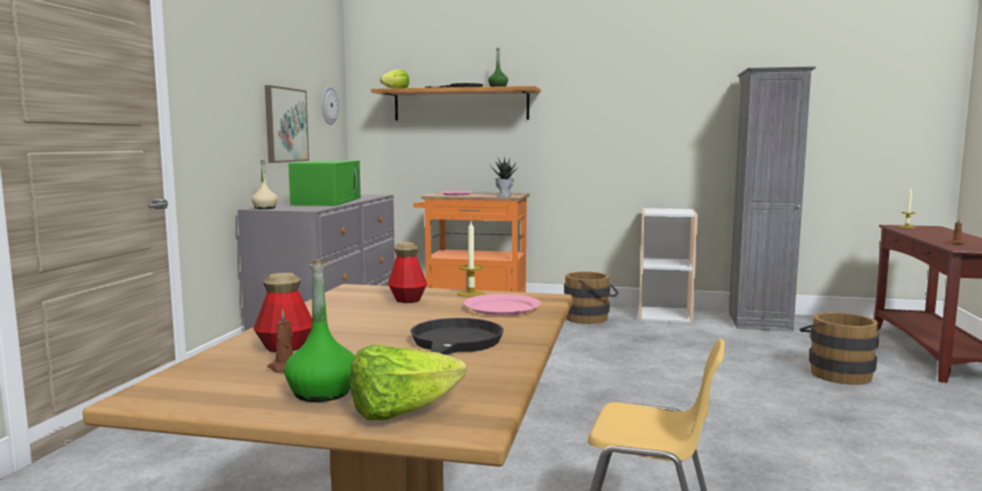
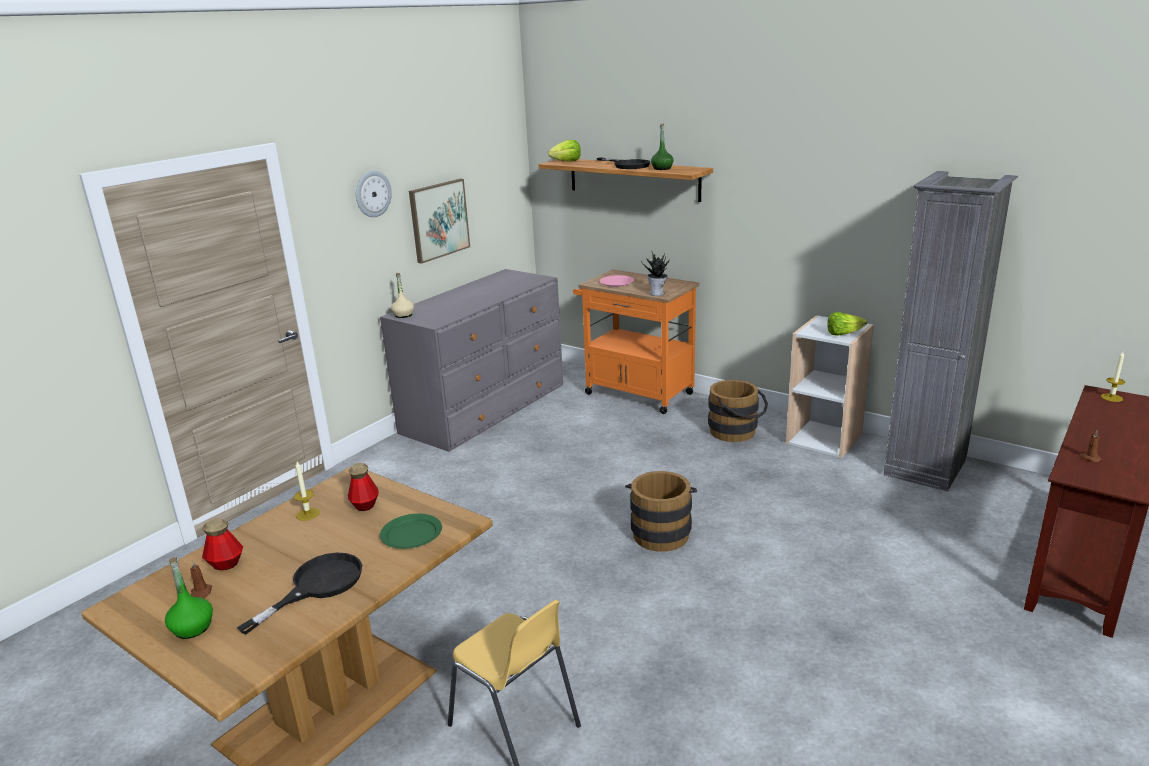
camera: 25 degrees right, 15 degrees up
green microwave [288,160,361,206] -> none
wall clock [321,86,339,125] -> wall clock moved to [356,171,392,217]
lettuce [350,345,467,420] -> lettuce moved to [827,312,867,336]
candle [457,222,485,297] -> candle moved to [294,461,320,521]
pink plate [463,294,541,316] -> green plate [380,514,442,549]
brown bucket [800,312,879,385] -> brown bucket moved to [625,471,697,552]

